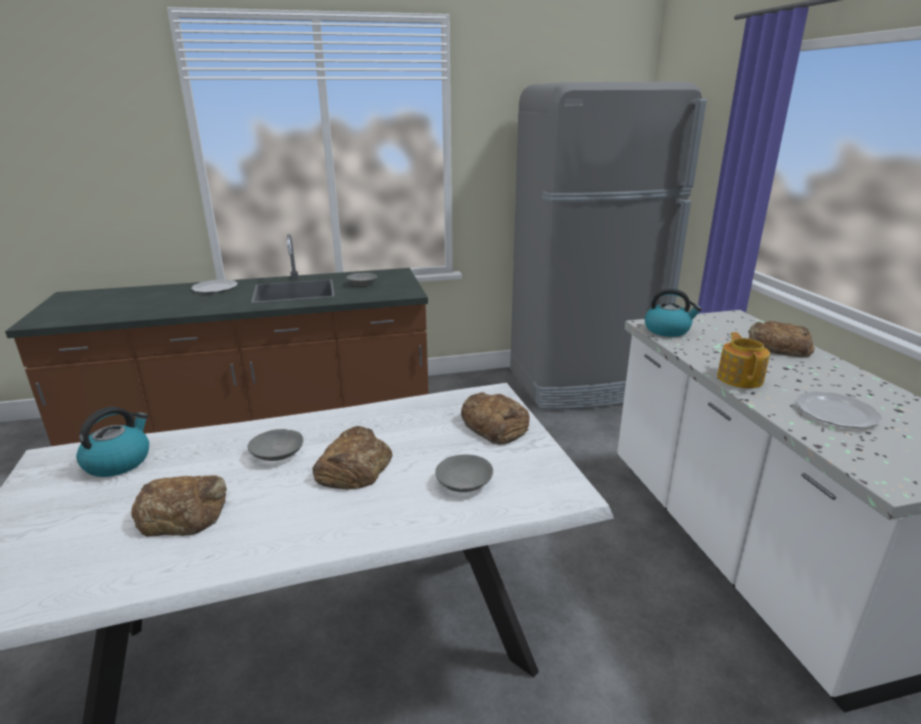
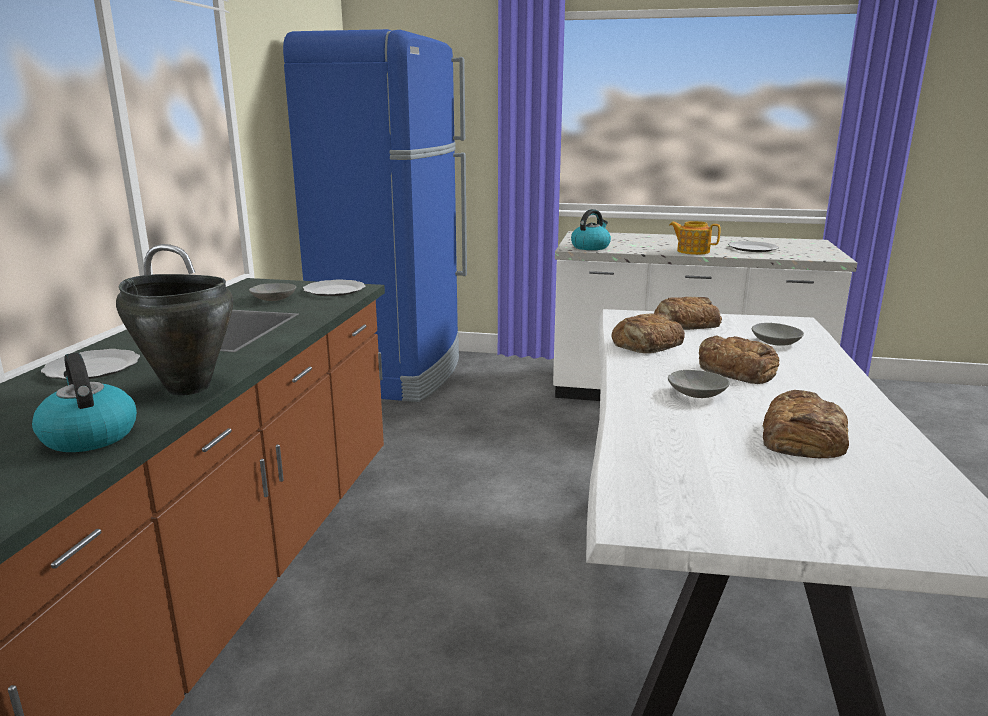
camera: 65 degrees left, 5 degrees down
kettle [76,407,149,477] -> kettle moved to [32,353,137,452]
grey fridge [510,82,707,410] -> blue fridge [283,29,467,402]
bread [748,321,815,358] -> bread moved to [611,313,685,353]
none -> black cooking pot [116,274,233,395]
none -> plate [303,279,366,296]

